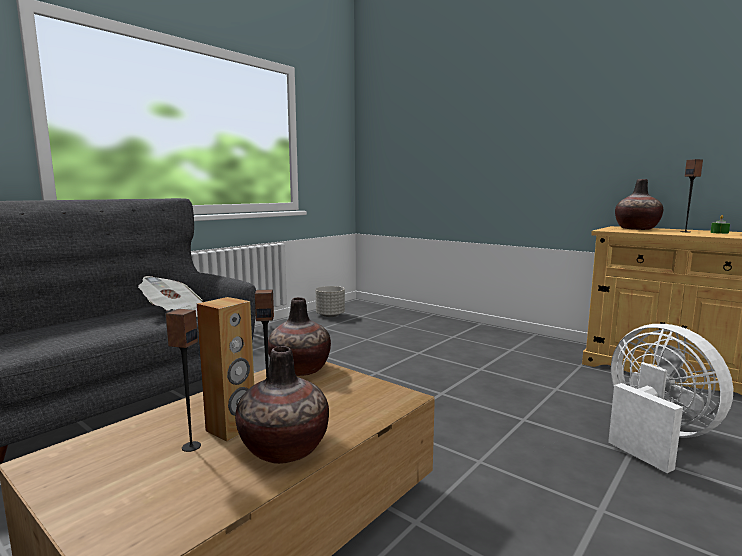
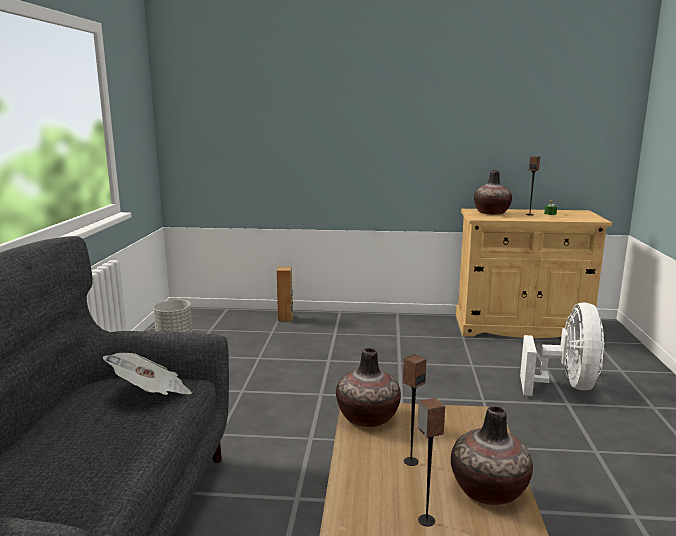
camera: 35 degrees left, 5 degrees up
brown speaker [197,297,254,441] -> brown speaker moved to [277,267,293,321]
white fan [608,324,733,473] -> white fan turned 75 degrees clockwise [520,302,605,396]

